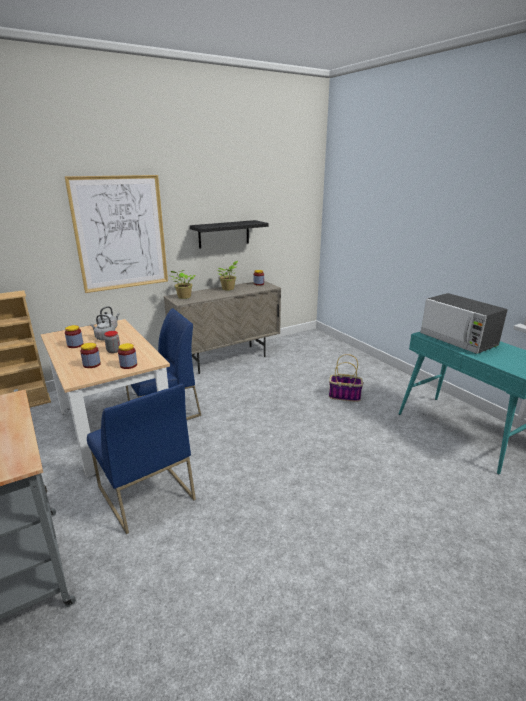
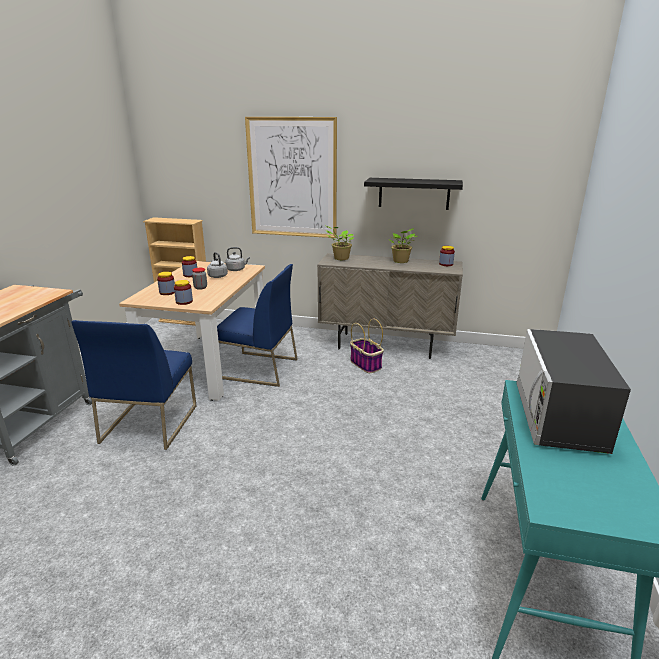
camera: 45 degrees right, 0 degrees up
basket [329,354,363,402] -> basket moved to [350,318,384,373]

